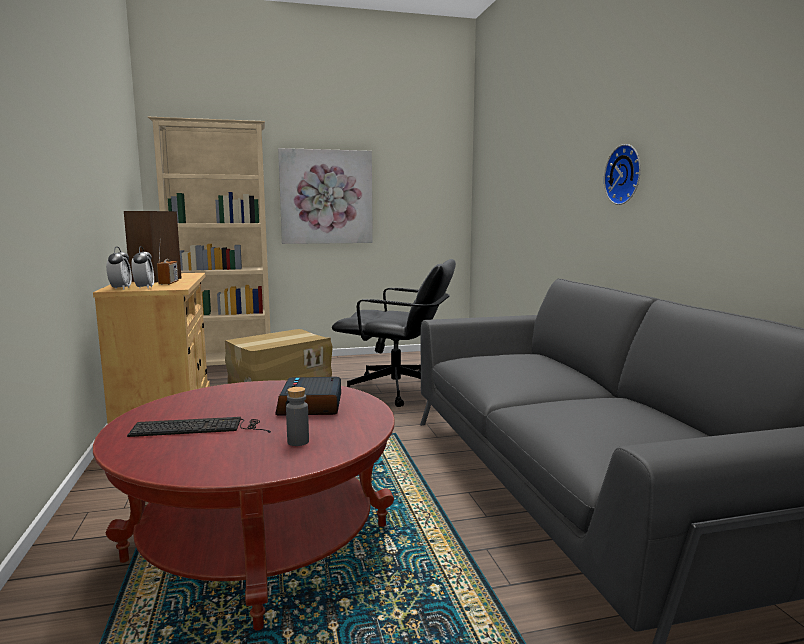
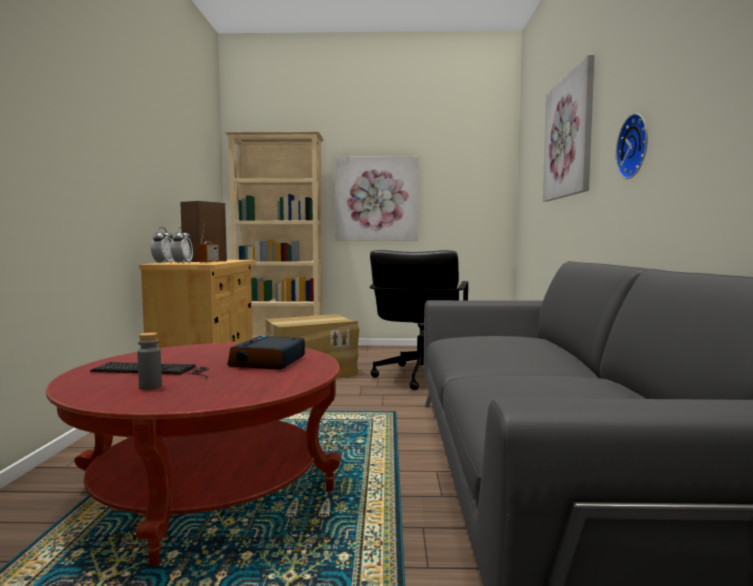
camera: 15 degrees right, 5 degrees down
grey bottle [286,387,309,446] -> grey bottle moved to [137,332,162,390]
black office chair [332,259,456,407] -> black office chair turned 75 degrees clockwise [370,250,468,390]
none -> picture [543,55,595,202]

